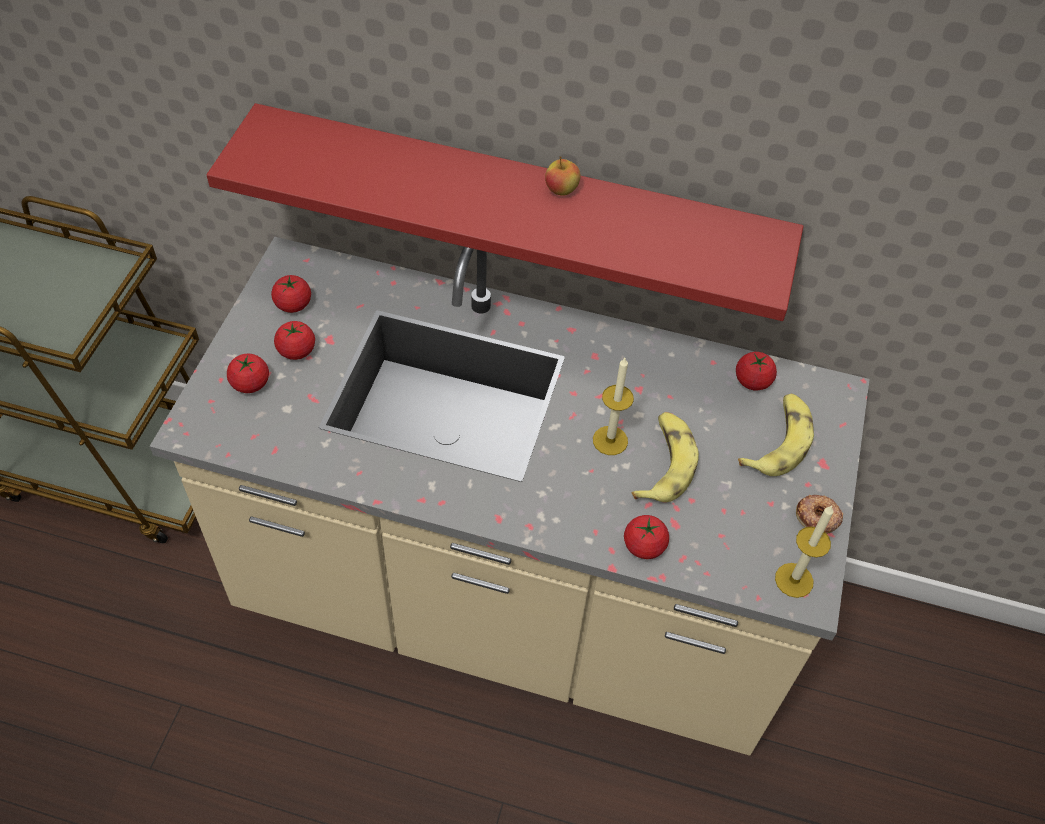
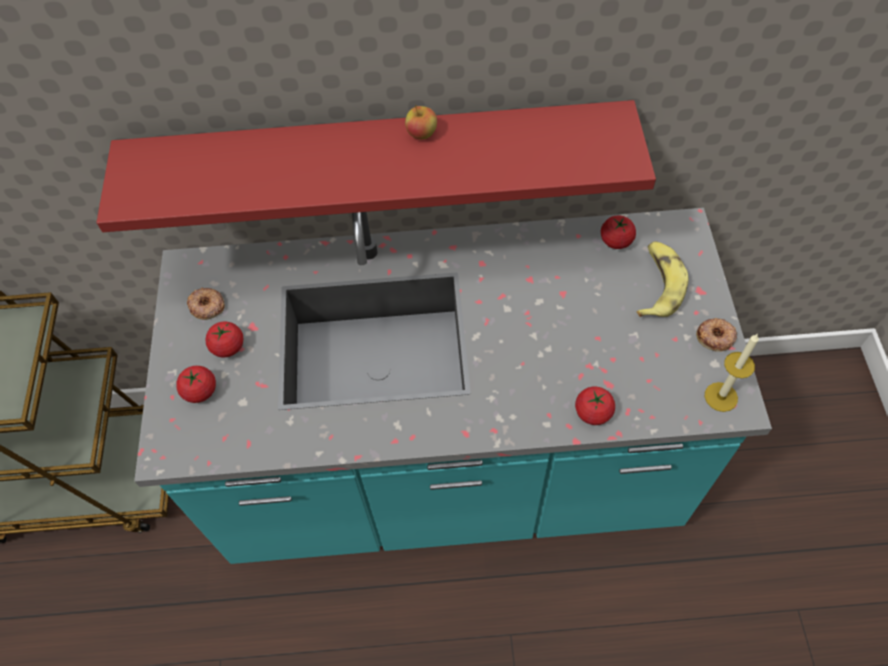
camera: 15 degrees left, 5 degrees up
beige counter [149,237,870,755] -> turquoise counter [134,208,772,564]
tomato [271,275,311,313] -> donut [187,287,225,320]
candle [593,358,634,455] -> none
banana [631,412,699,502] -> none

